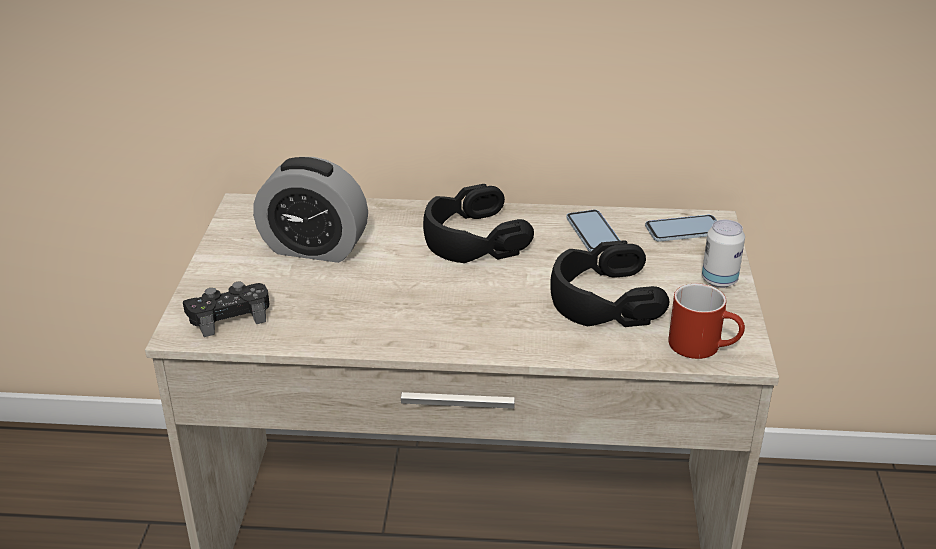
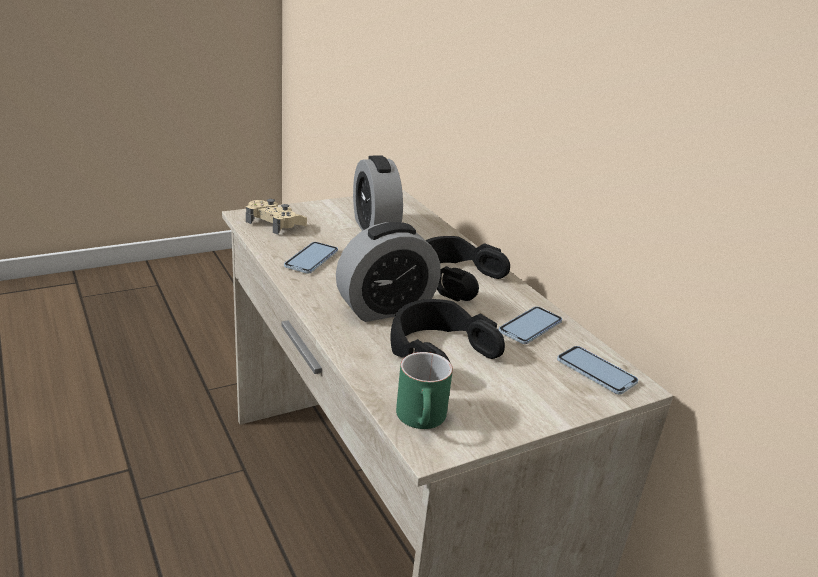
camera: 55 degrees right, 5 degrees down
black game controller [183,282,269,337] -> beige game controller [246,199,307,235]
red mug [668,283,745,359] -> green mug [396,352,453,429]
can [702,220,745,288] -> none
none -> phone [284,242,338,274]
none -> alarm clock [336,222,441,322]

